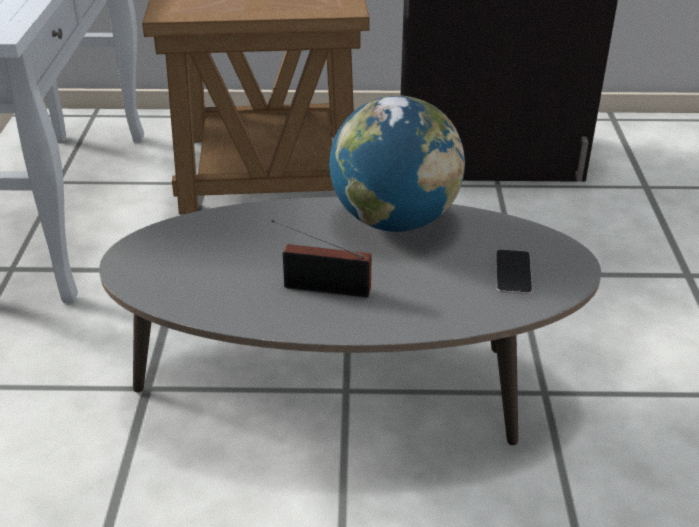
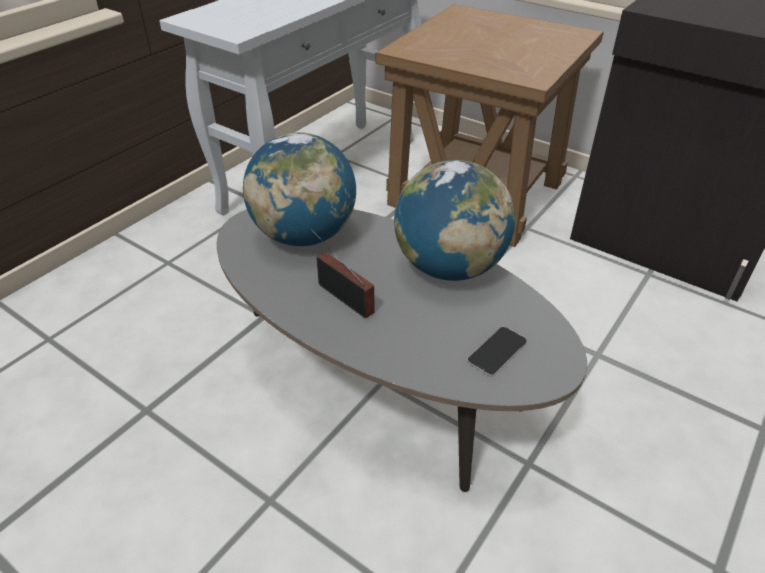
camera: 35 degrees right, 5 degrees up
none -> globe [243,132,356,246]

